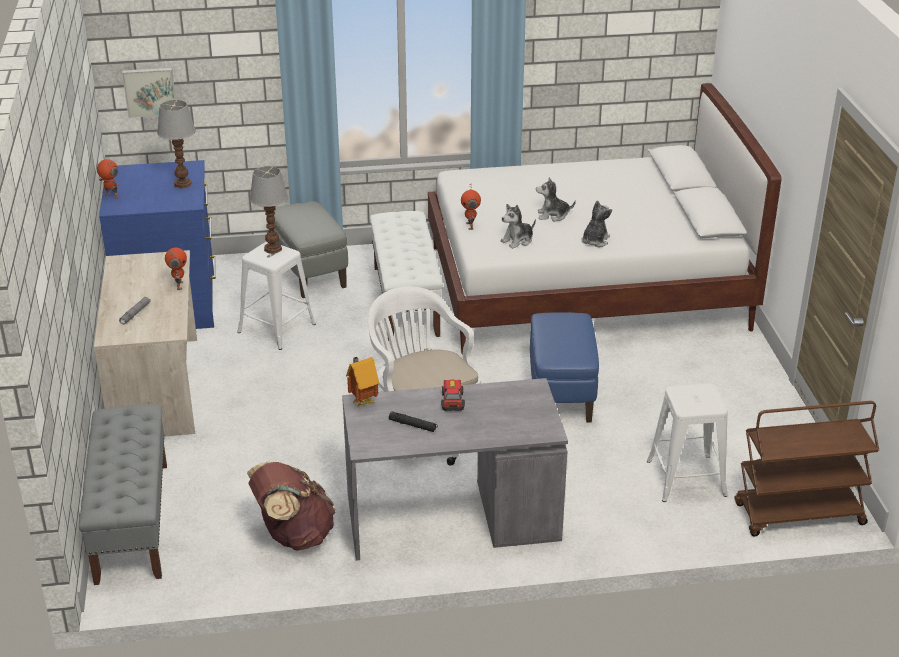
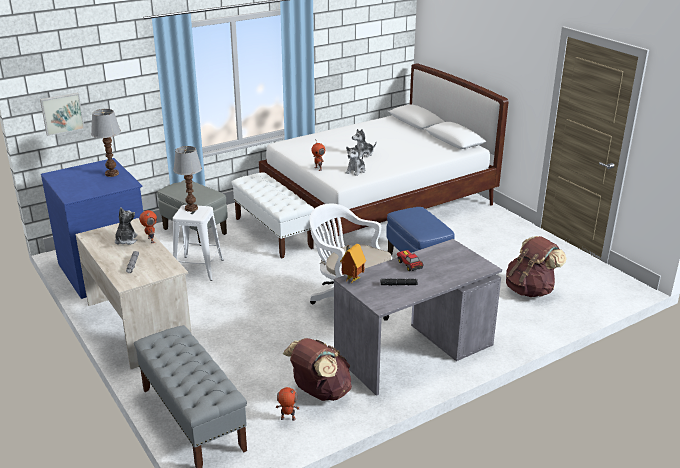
camera: 25 degrees left, 5 degrees down
toy robot [97,159,120,199] -> toy robot moved to [276,387,300,421]
plush toy [582,200,612,247] -> plush toy moved to [115,207,138,245]
white stool [647,383,728,502] -> brown backpack [506,236,567,297]
brown cart [734,401,879,536] -> none

